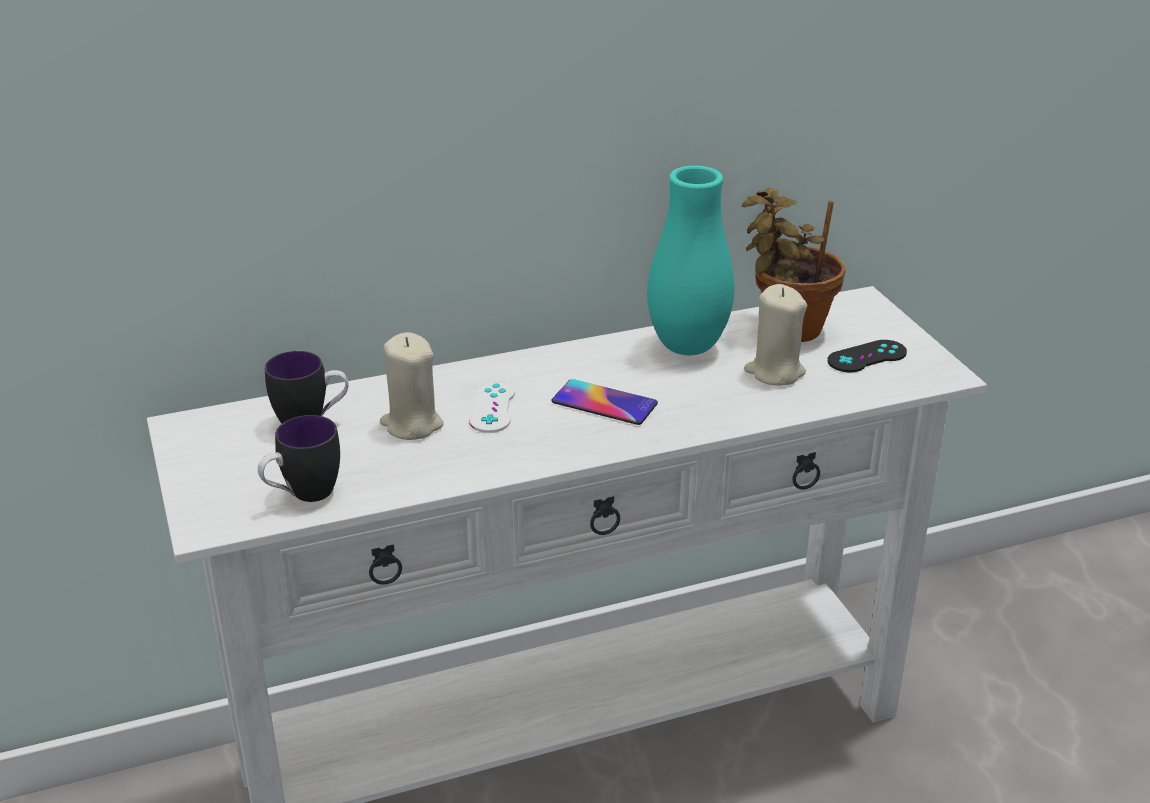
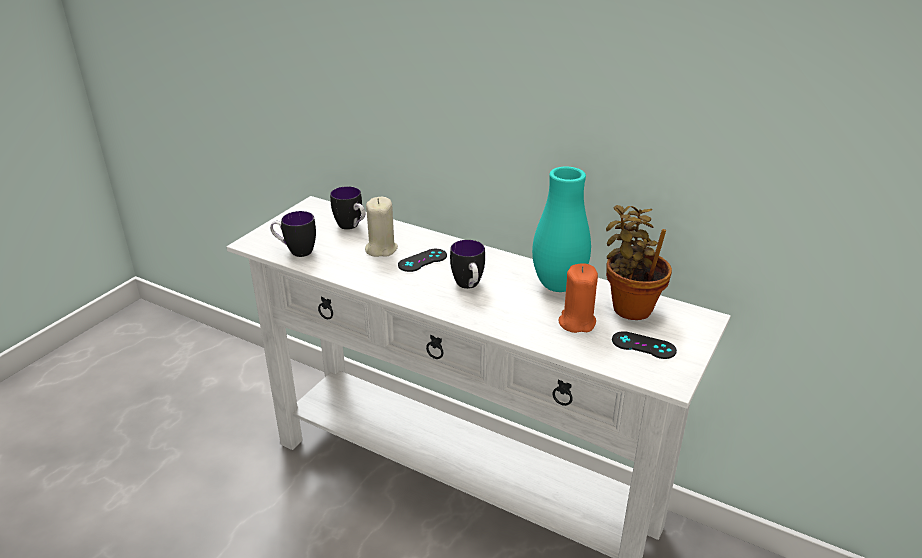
camera: 50 degrees right, 0 degrees up
white game controller [469,381,515,433] -> black game controller [398,249,447,272]
phone [552,379,658,425] -> mug [450,240,485,289]
beige candle [744,284,807,386] -> orange candle [558,263,598,333]

